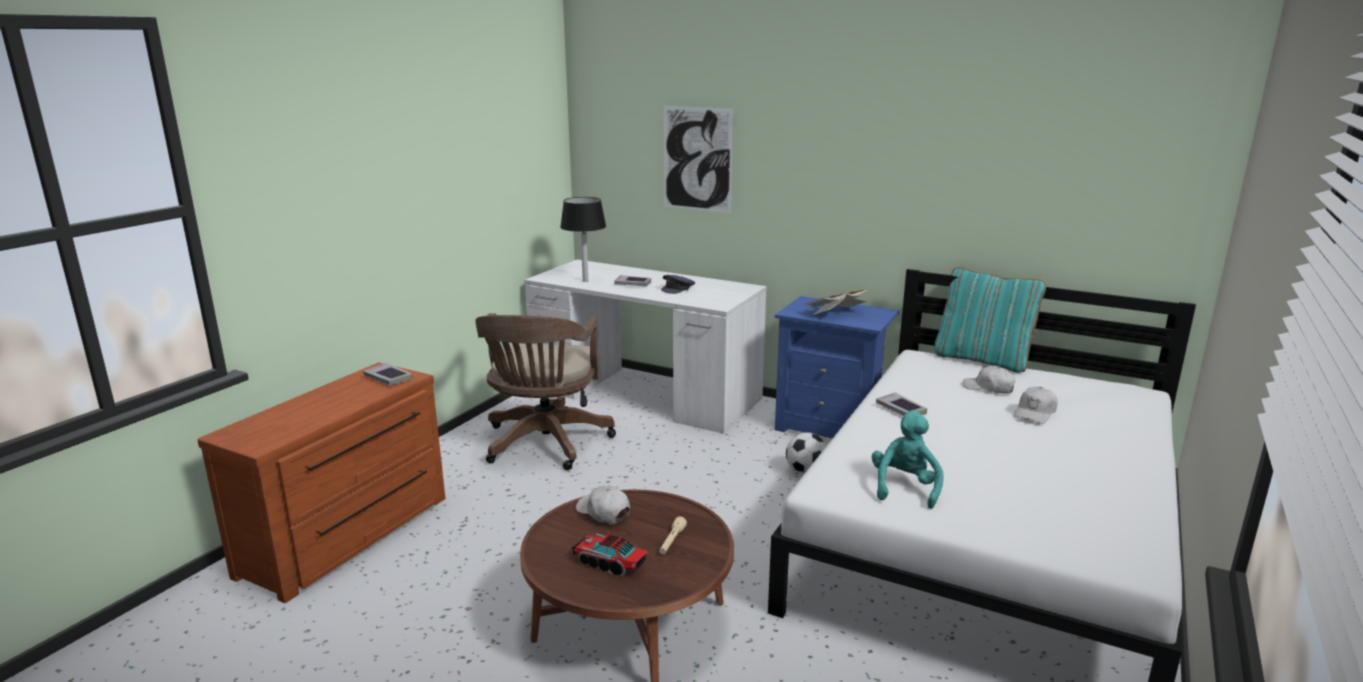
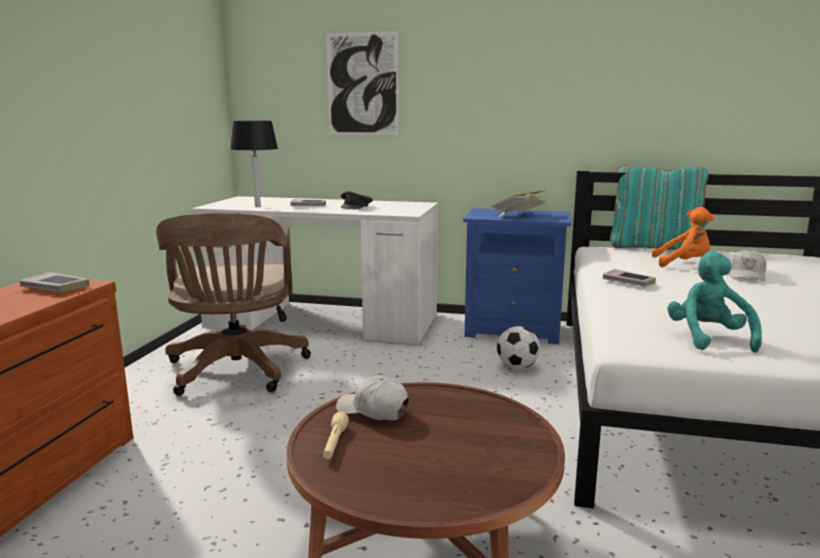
camera: 15 degrees left, 5 degrees down
toy truck [572,533,647,576] -> none
beige flashlight [659,517,687,555] -> beige flashlight moved to [323,412,349,459]
white cap [963,366,1016,394] -> orange plush toy [652,207,714,267]

